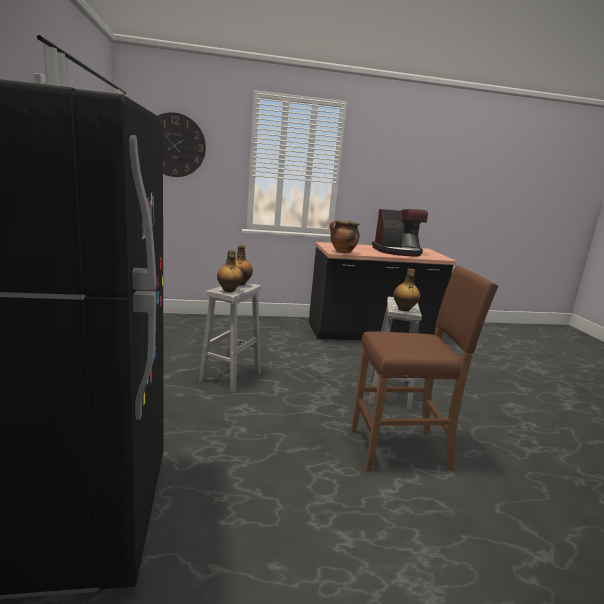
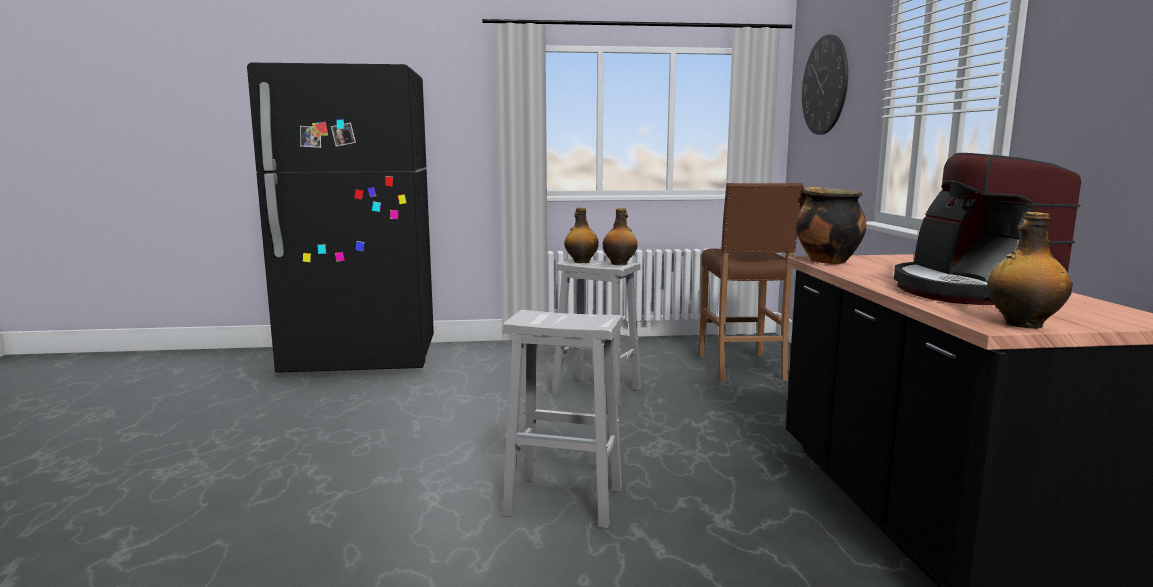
camera: 95 degrees right, 5 degrees down
brown stool [351,265,499,472] -> brown stool moved to [699,183,804,382]
bottle [393,269,420,311] -> bottle moved to [987,212,1072,329]

